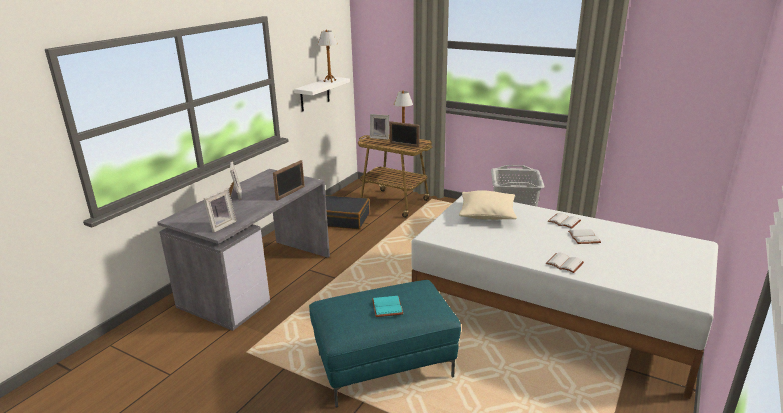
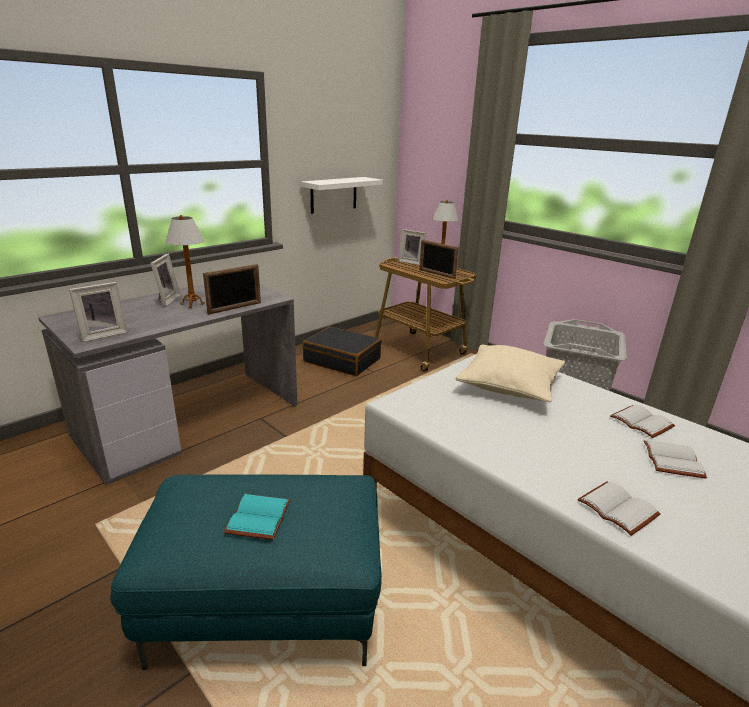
camera: 15 degrees right, 0 degrees up
table lamp [317,30,338,83] -> table lamp moved to [165,215,205,308]

